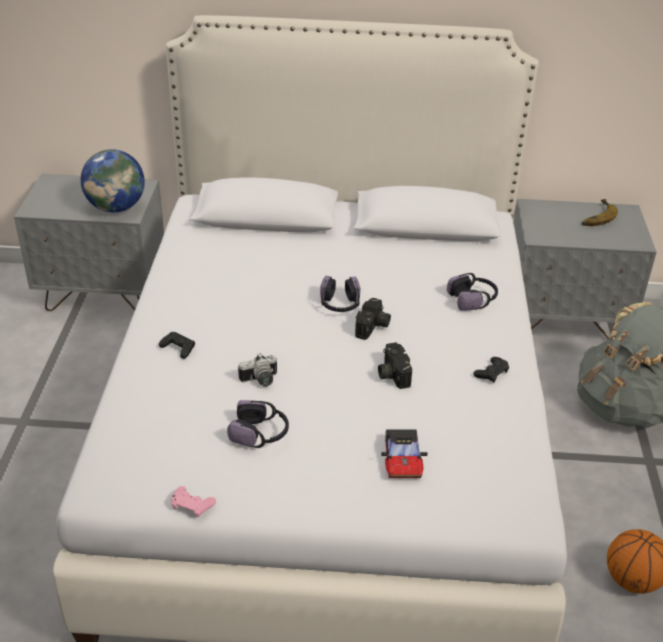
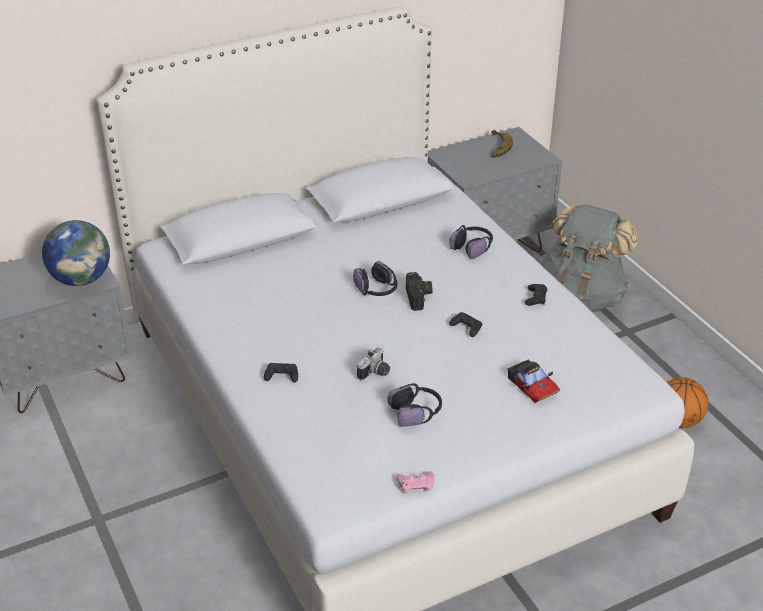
camera: 30 degrees left, 0 degrees up
camera [378,342,412,389] -> black game controller [449,312,482,337]

